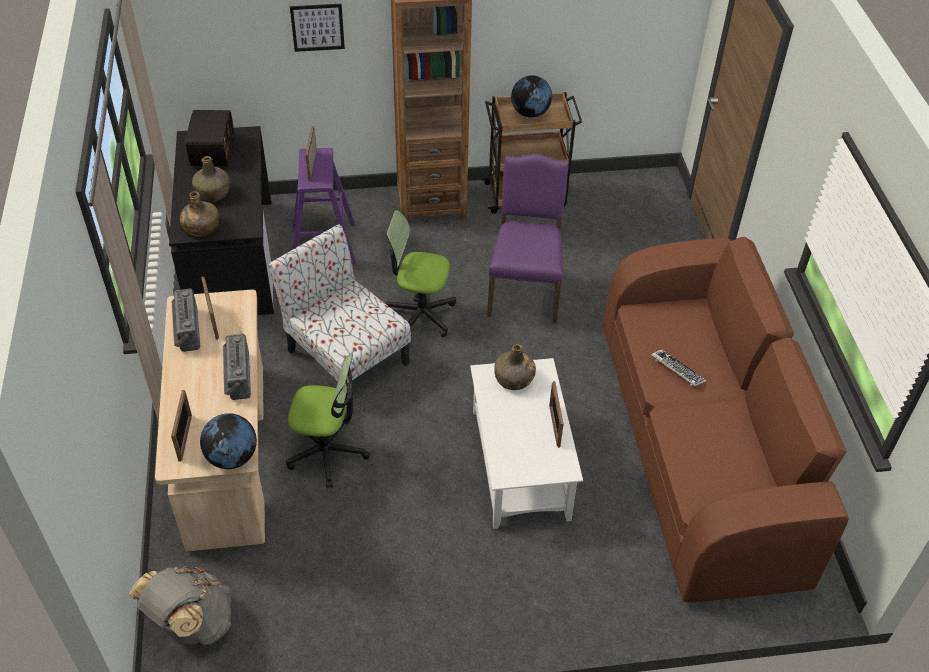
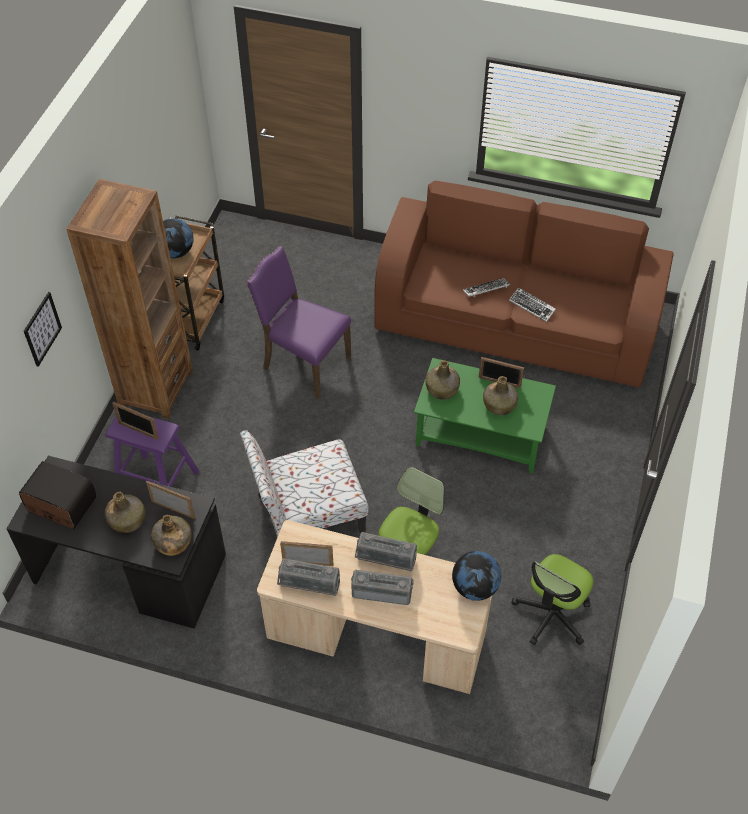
camera: 65 degrees left, 5 degrees up
grey backpack [128,566,231,645] -> none
picture frame [171,390,192,461] -> picture frame moved to [146,481,195,519]
office chair [385,210,456,337] -> office chair moved to [512,554,594,645]
white coffee table [470,358,583,529] -> green coffee table [414,358,556,474]
none -> radio [351,569,414,605]
none -> green bottle [483,376,518,415]
none -> keyboard [509,287,556,322]

